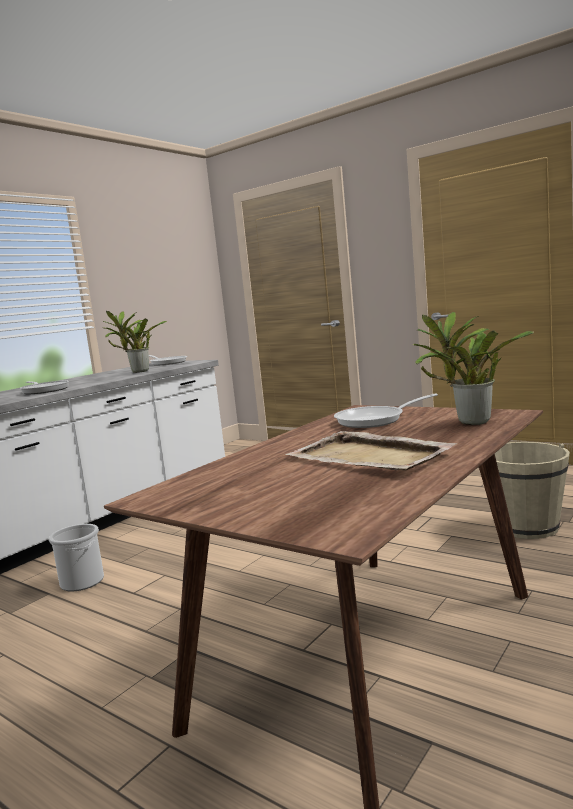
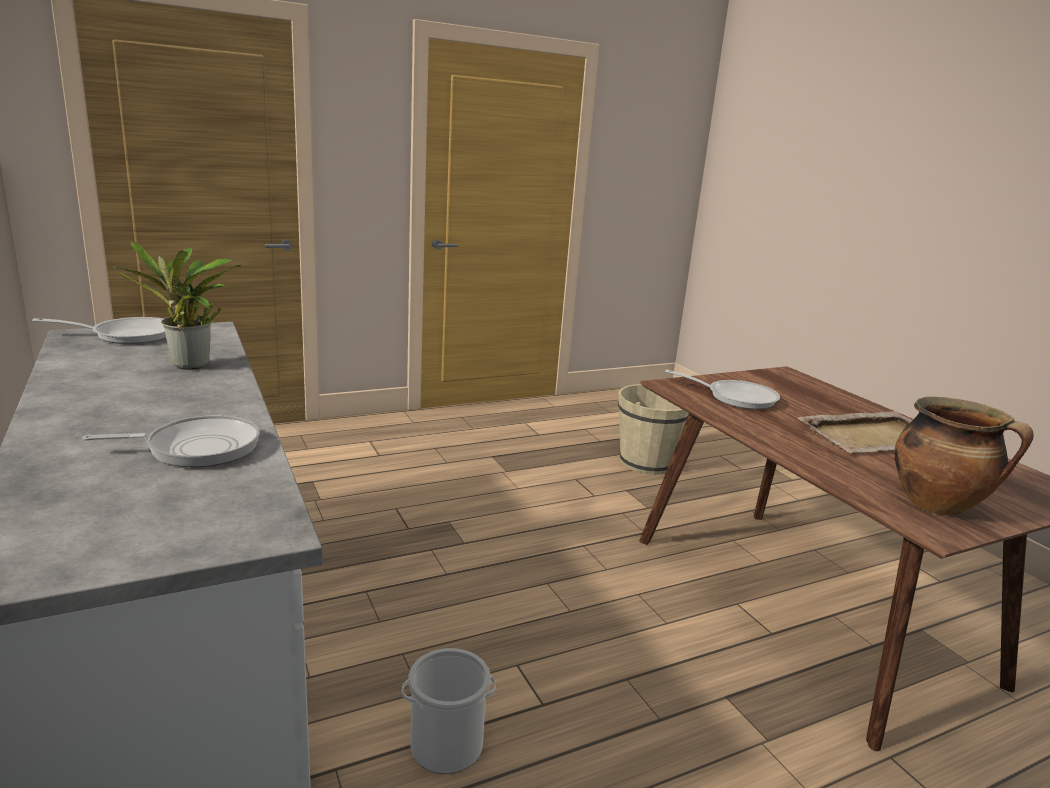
camera: 65 degrees left, 10 degrees up
frying pan [334,393,438,428] -> frying pan turned 75 degrees counterclockwise [665,369,780,410]
potted plant [413,312,534,425] -> none
none -> cooking pot [895,397,1034,516]

